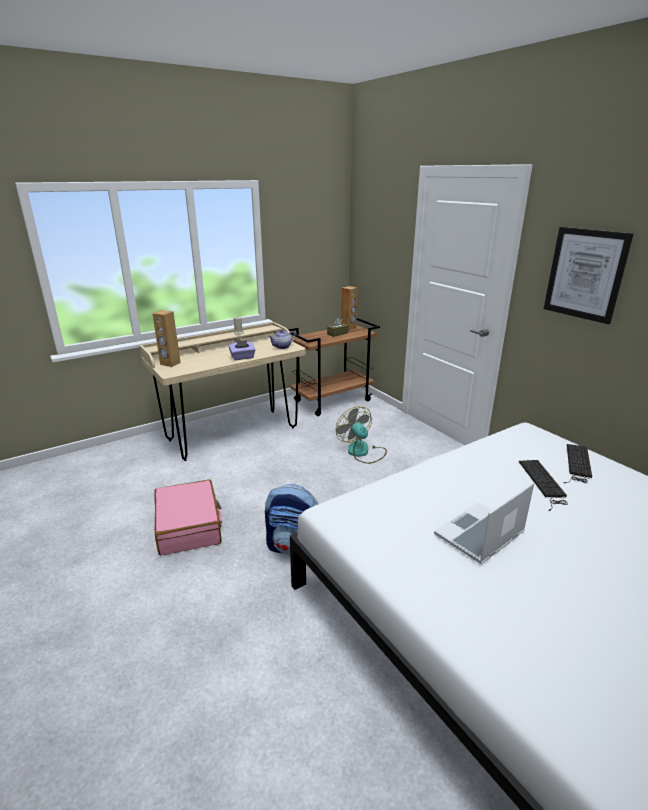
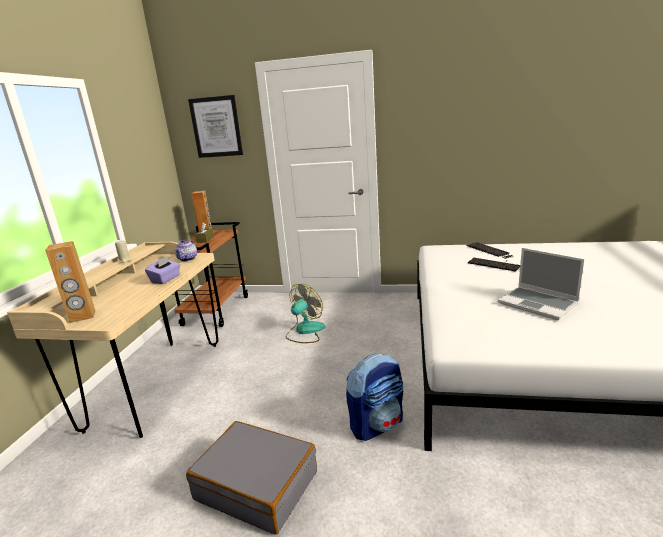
camera: 45 degrees left, 5 degrees down
pink suitcase [154,479,222,556] -> grey suitcase [186,421,317,535]
fan [336,407,387,464] -> fan turned 120 degrees clockwise [286,284,326,343]
laptop [434,482,534,564] -> laptop turned 45 degrees counterclockwise [498,248,584,320]
picture [544,227,633,324] -> picture moved to [188,95,243,158]

